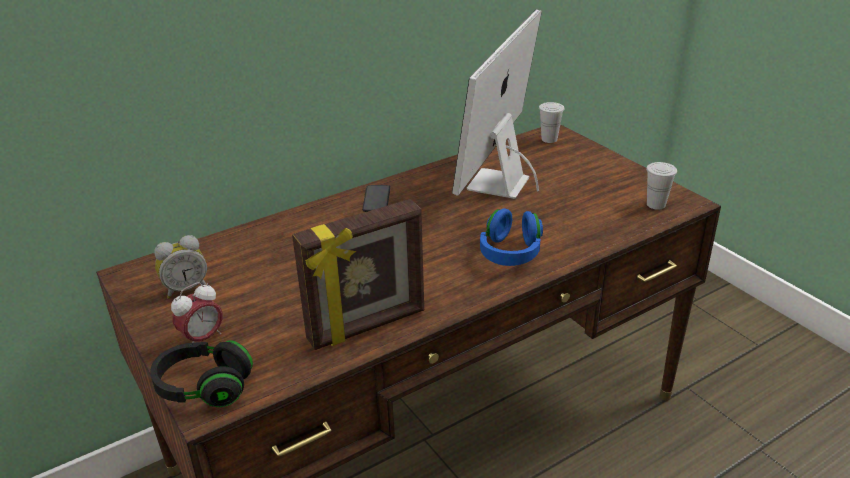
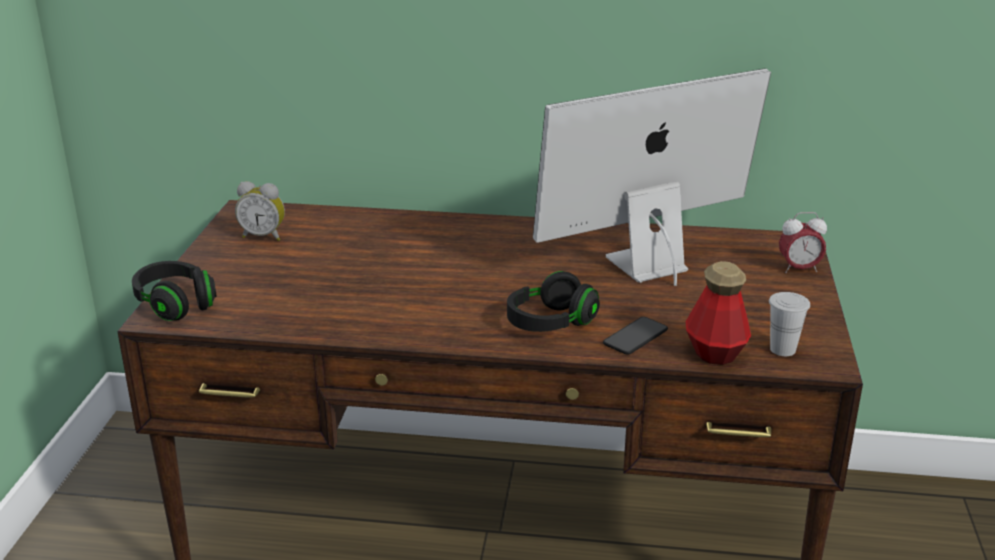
camera: 40 degrees right, 5 degrees down
alarm clock [171,282,223,343] -> alarm clock moved to [779,212,827,273]
picture frame [292,199,424,350] -> none
phone [362,185,390,212] -> phone moved to [603,317,668,355]
blue headphones [480,208,543,266] -> black headphones [507,271,600,332]
white cup [539,102,565,143] -> none
none -> bottle [685,261,751,365]

